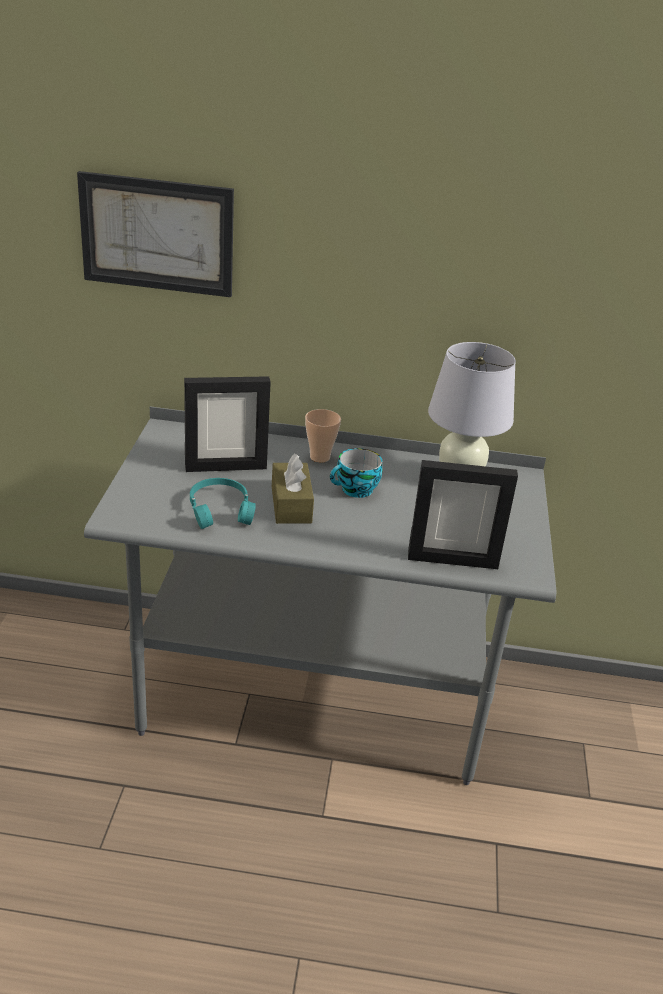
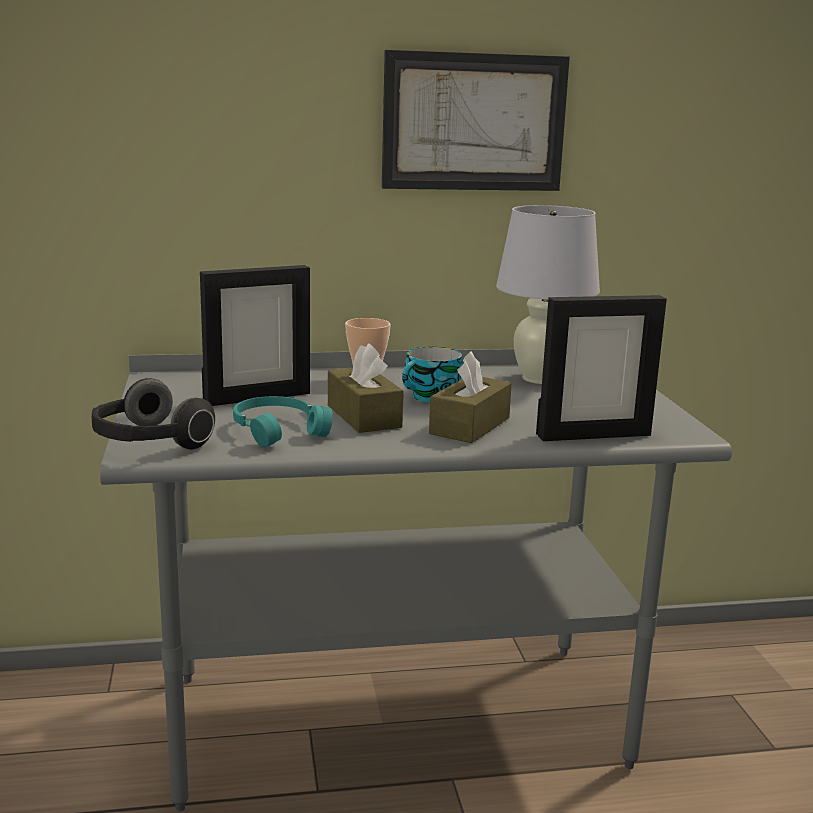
camera: 15 degrees left, 15 degrees down
picture [77,171,234,297] -> picture moved to [382,50,570,191]
none -> headphones [92,378,215,449]
none -> brown tissue box [429,351,512,443]

